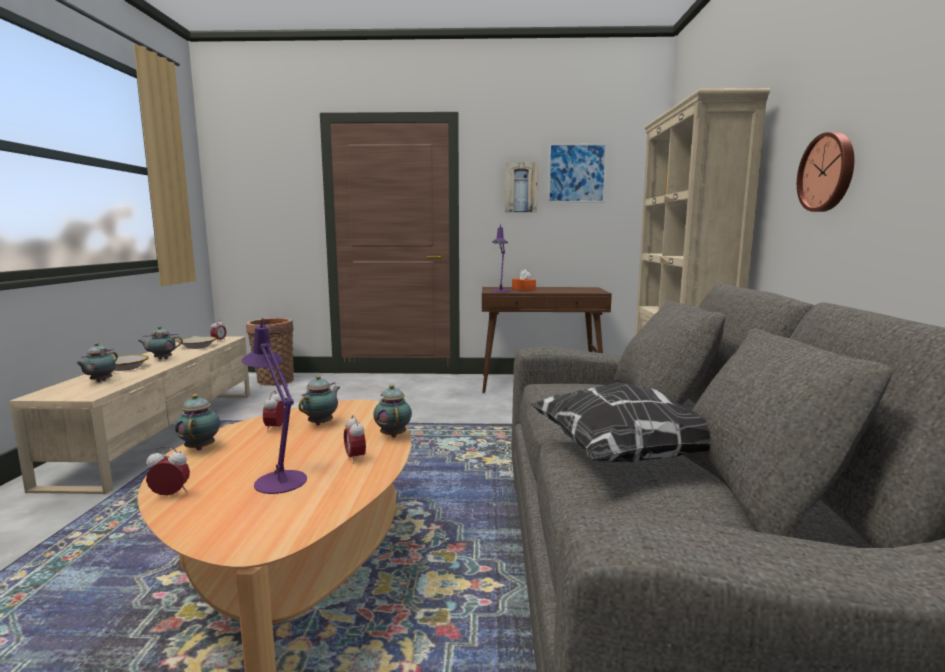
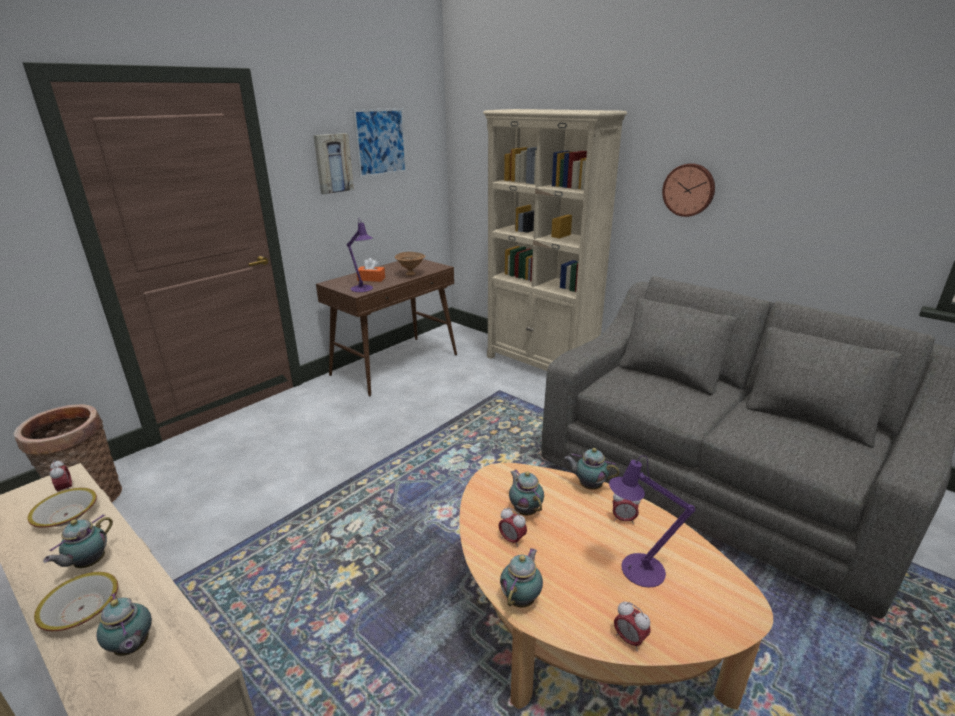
camera: 50 degrees left, 15 degrees up
alarm clock [146,447,190,496] -> alarm clock turned 75 degrees counterclockwise [614,601,651,651]
teapot [175,394,220,450] -> teapot turned 90 degrees clockwise [500,548,543,608]
pillow [530,382,711,462] -> none
none -> brown bowl [395,252,426,276]

